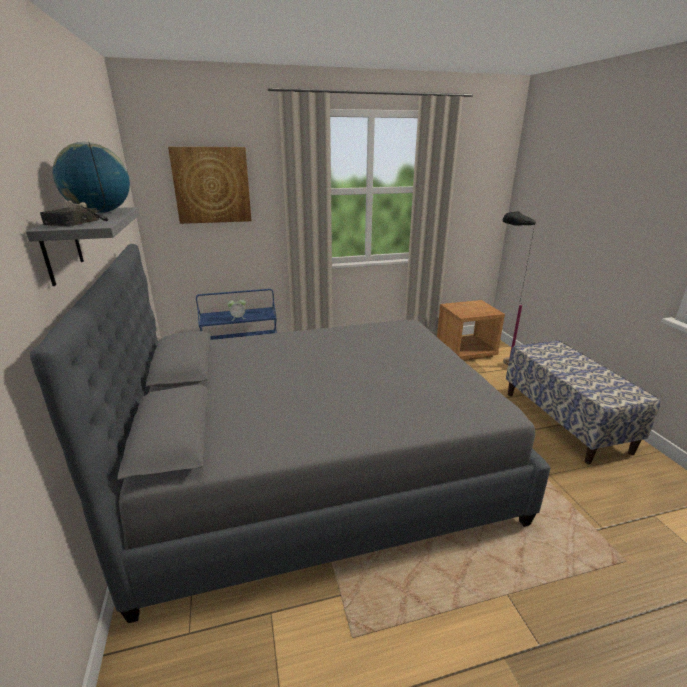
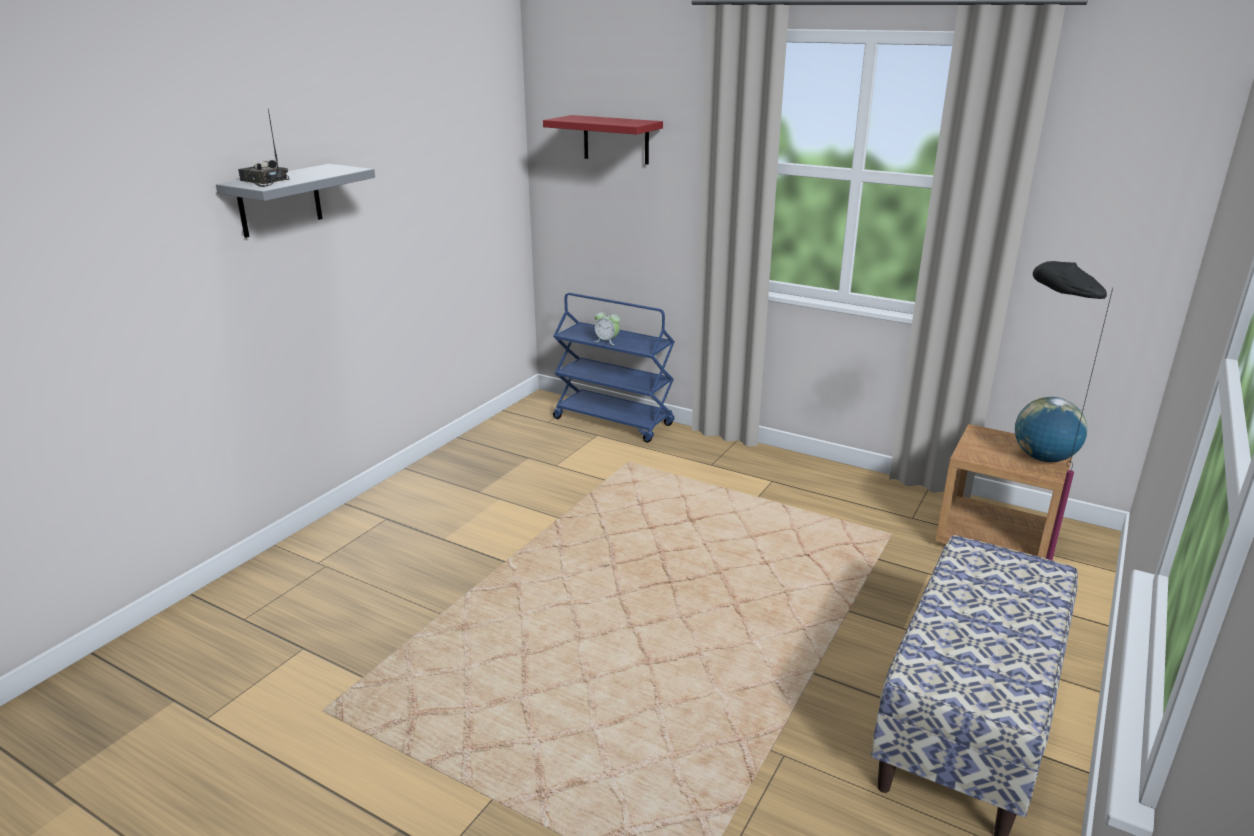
camera: 45 degrees right, 0 degrees up
grey bed [30,244,550,623] -> none
radio [40,143,108,226] -> radio turned 60 degrees clockwise [238,109,289,187]
globe [53,142,130,213] -> globe moved to [1015,397,1087,462]
picture [168,147,251,224] -> red shelf [543,115,663,165]

